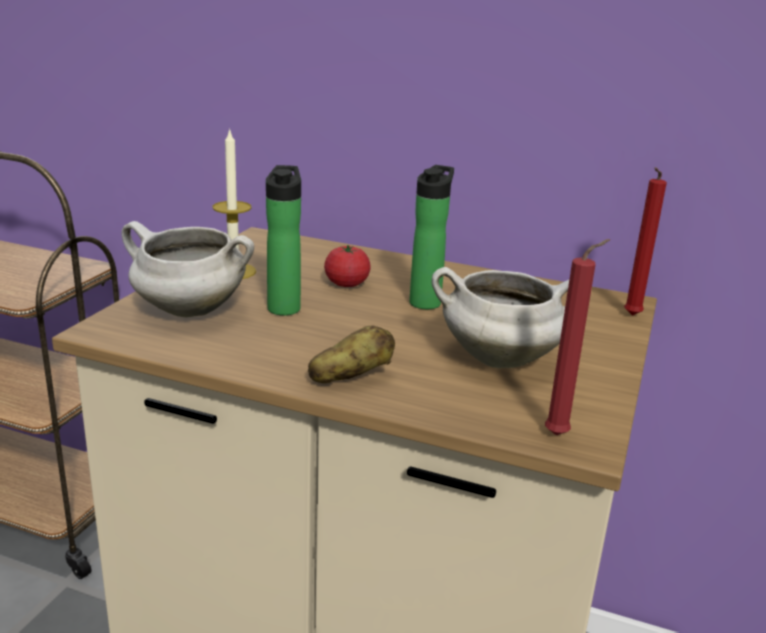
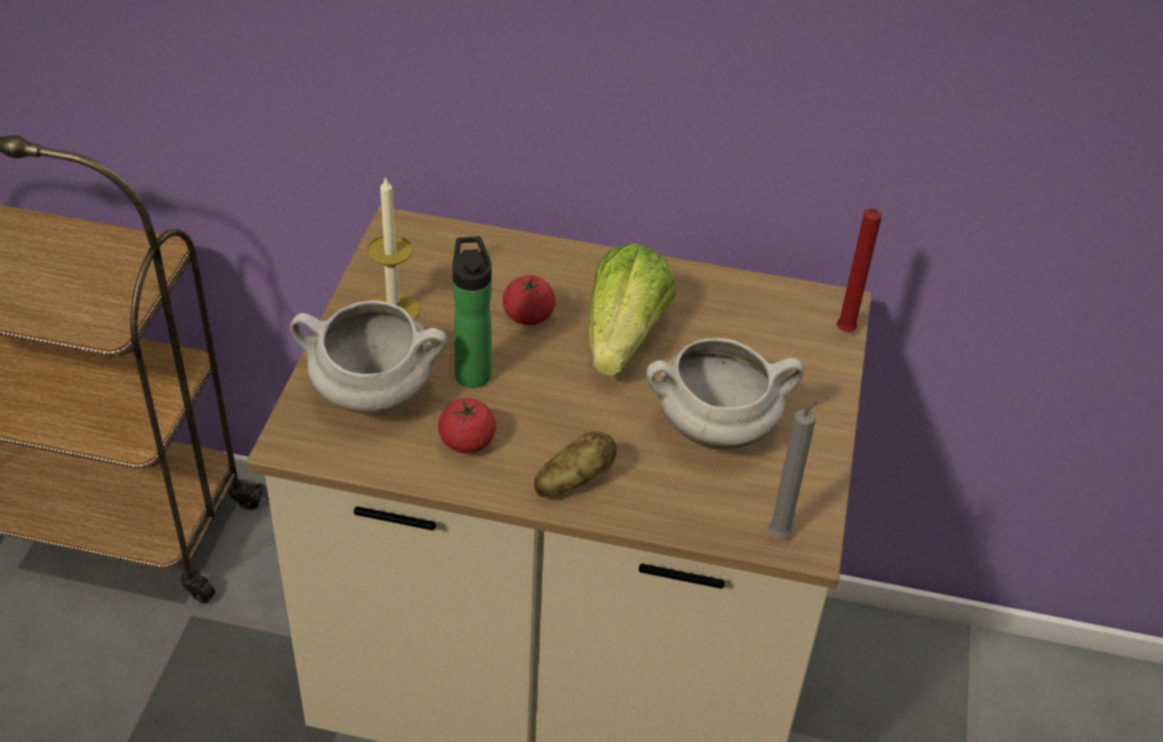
camera: 10 degrees left, 20 degrees up
bottle [409,165,454,309] -> lettuce [588,243,676,376]
red candle [545,239,610,435] -> grey candle [769,397,829,538]
none -> tomato [438,398,496,453]

